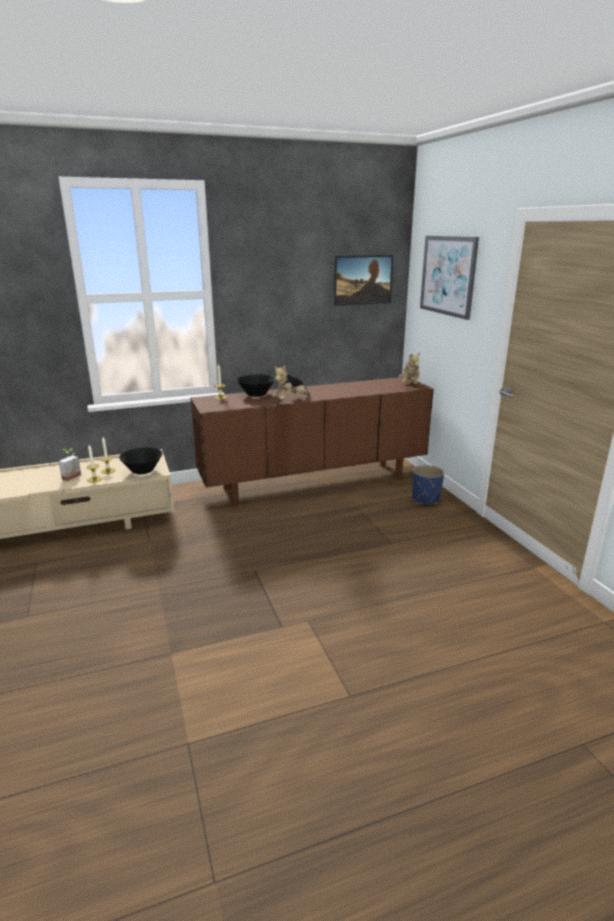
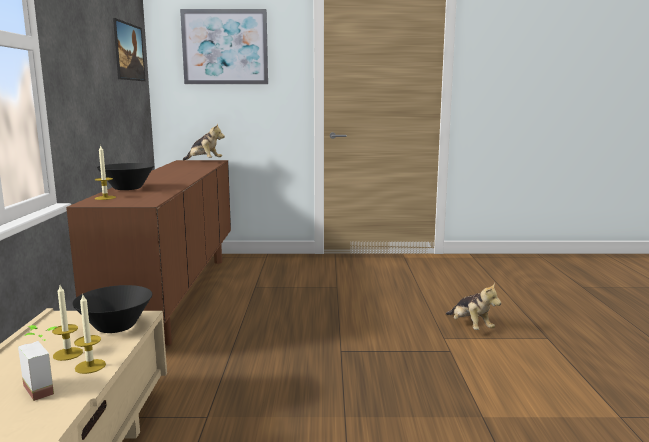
camera: 70 degrees left, 10 degrees down
plush toy [272,365,309,400] -> plush toy moved to [446,282,501,330]
blue planter [412,465,444,504] -> none

